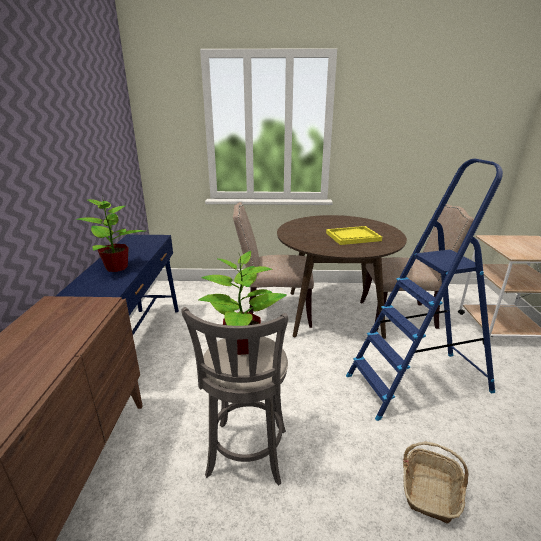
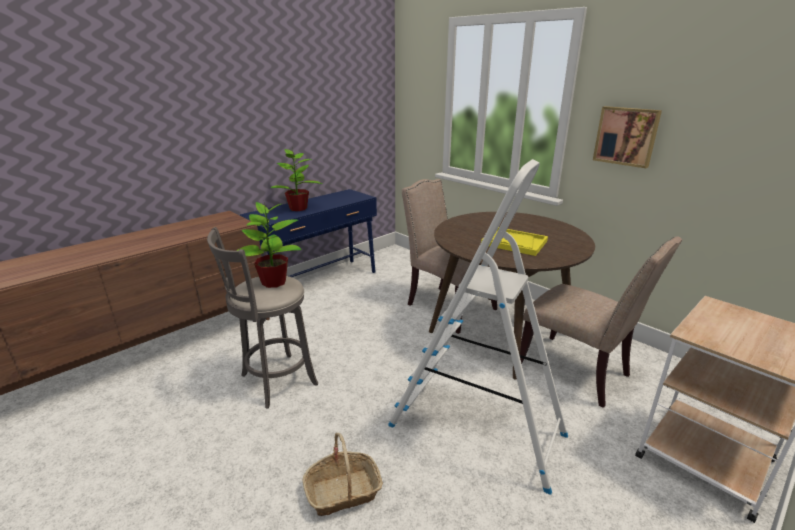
camera: 45 degrees right, 0 degrees up
blue step ladder [346,159,503,421] -> white step ladder [388,159,568,495]
none -> picture [593,106,662,168]

